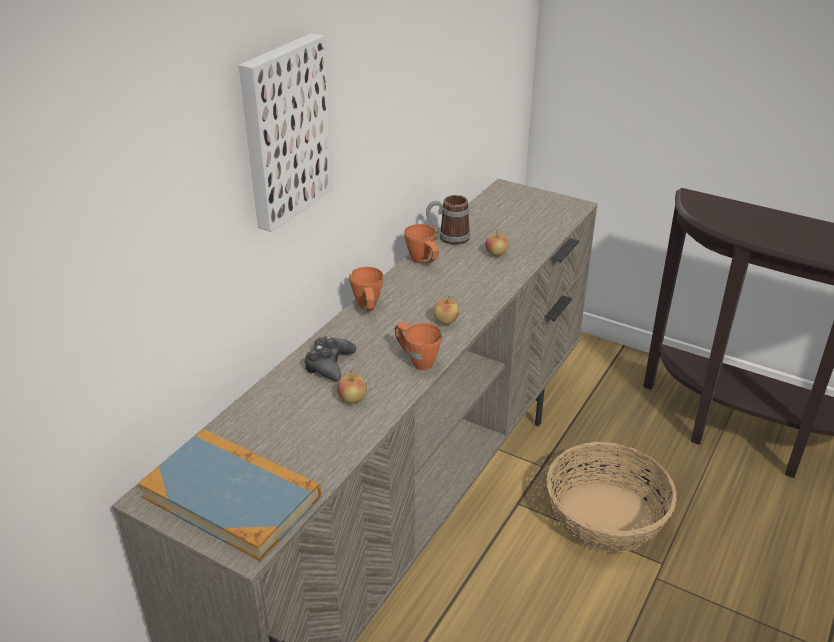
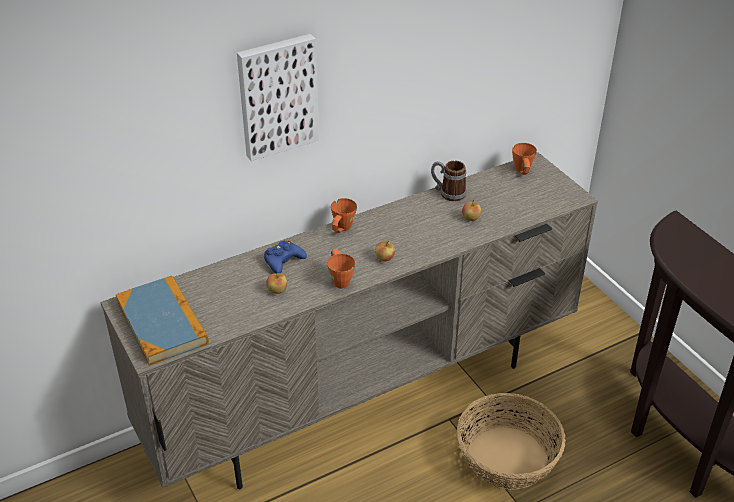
camera: 30 degrees right, 5 degrees up
black game controller [305,336,356,381] -> blue game controller [264,240,307,273]
orange mug [404,224,439,263] -> orange mug moved to [512,143,537,175]

